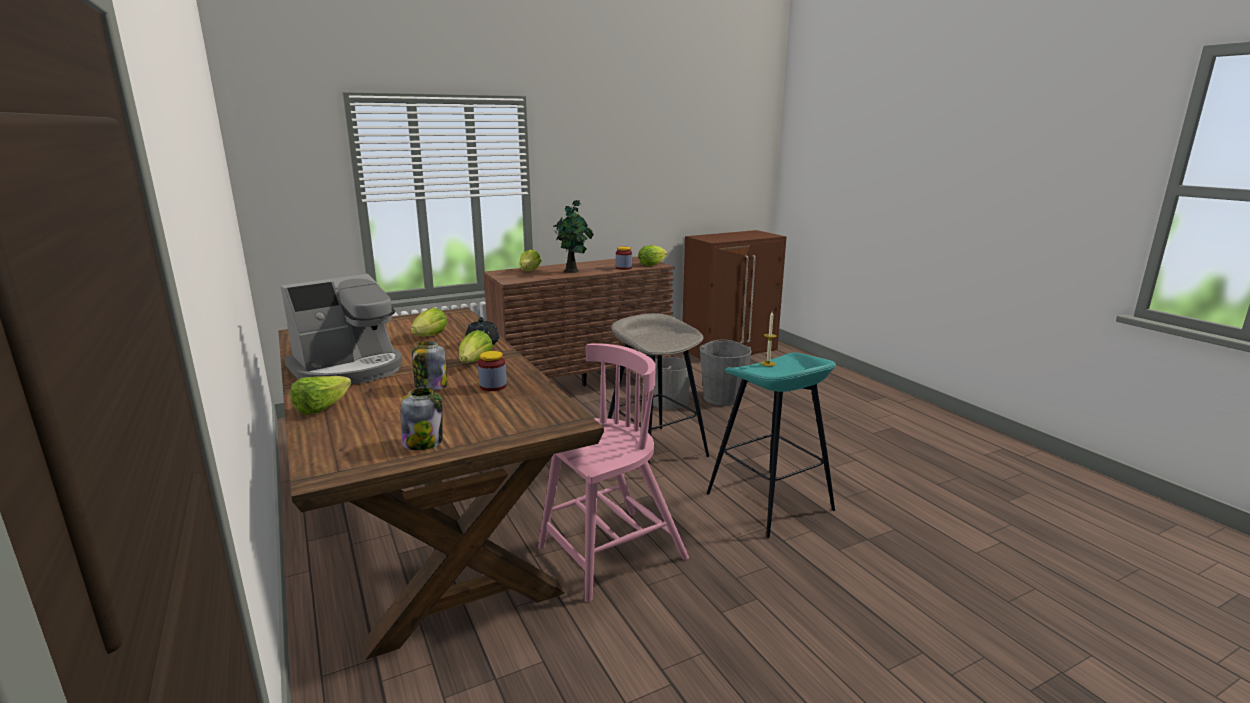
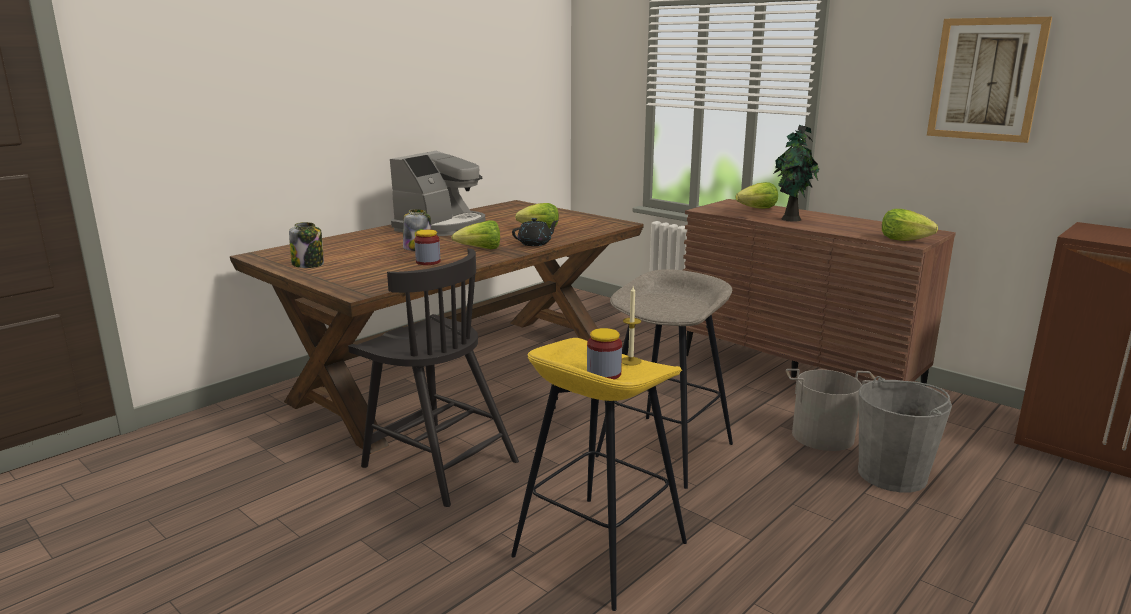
camera: 70 degrees right, 0 degrees up
coffee machine [280,274,402,385] -> coffee machine turned 90 degrees counterclockwise [390,151,485,236]
lettuce [290,376,351,415] -> none
pink chair [538,343,689,602] -> black chair [348,248,519,507]
jar [616,247,632,270] -> jar moved to [587,328,622,380]
turquoise stool [707,352,836,538] -> yellow stool [511,338,687,611]
none -> picture [927,17,1052,143]

